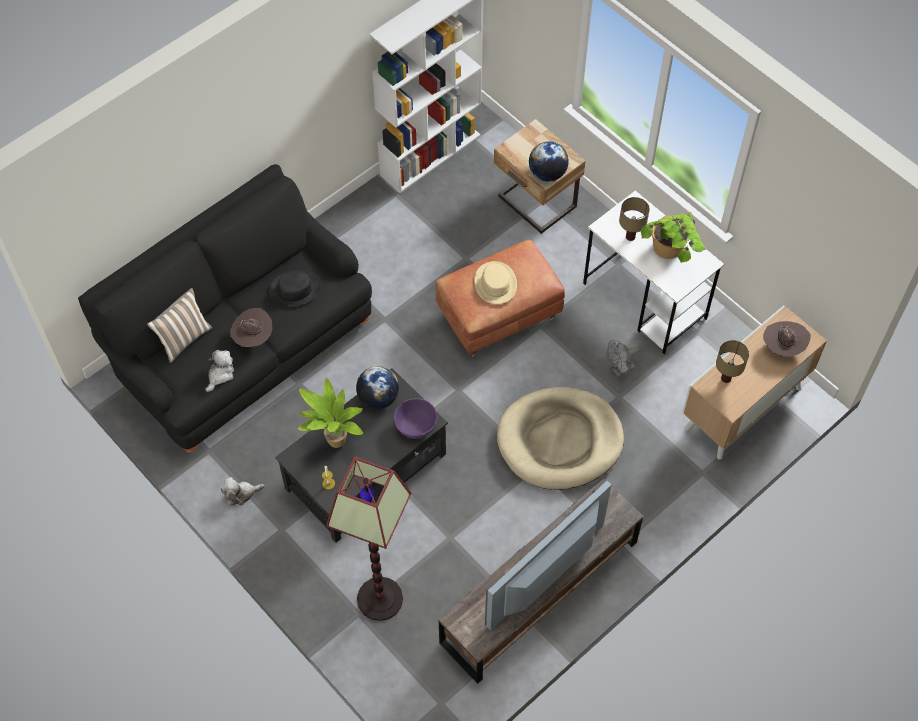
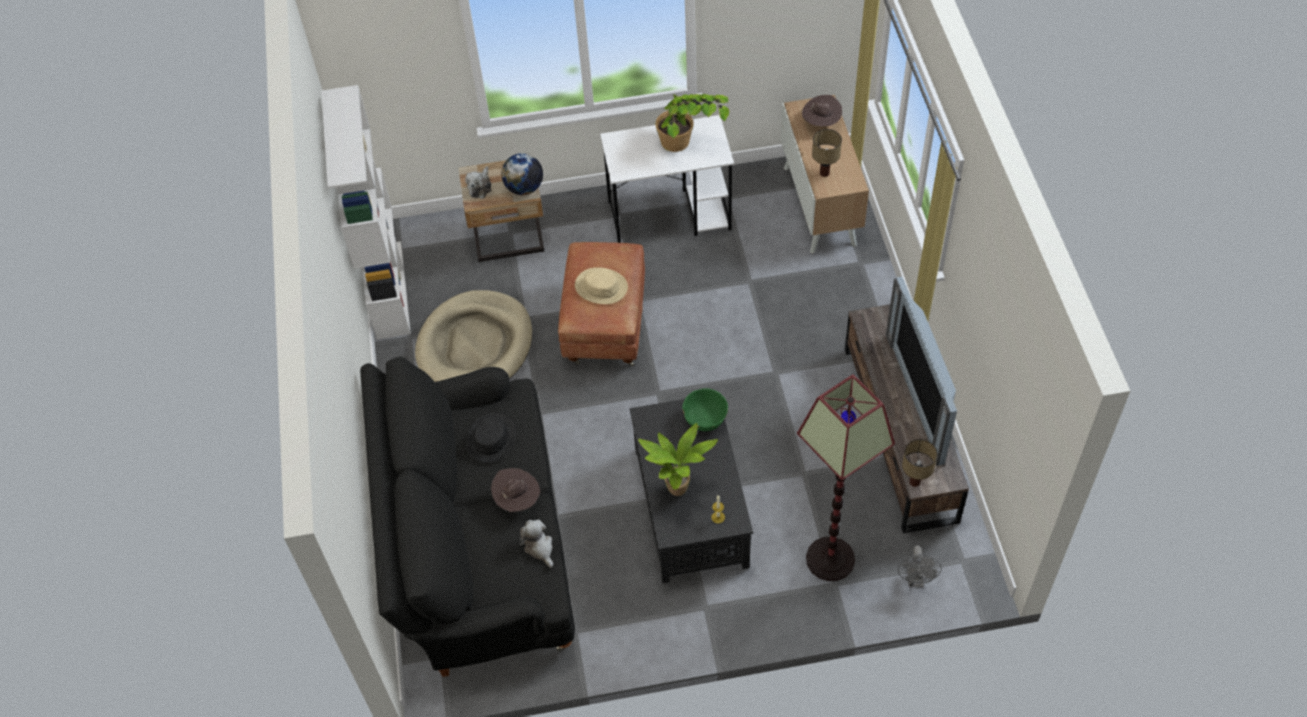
camera: 55 degrees left, 5 degrees down
pillow [147,288,212,363] -> none
plush toy [221,477,265,505] -> plush toy moved to [465,166,491,199]
globe [356,366,399,409] -> none
purple bowl [394,398,437,439] -> green bowl [682,388,728,431]
beige dog bed [497,387,624,490] -> beige dog bed moved to [415,290,532,382]
grey fan [607,340,639,376] -> grey fan moved to [898,546,942,587]
table lamp [619,197,650,241] -> table lamp moved to [902,439,938,487]

